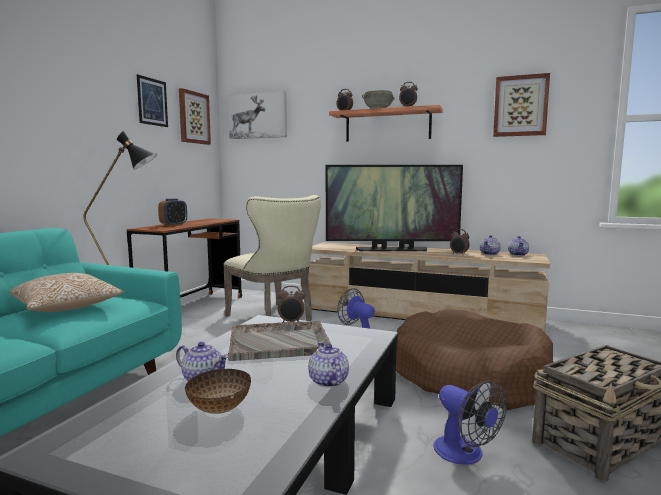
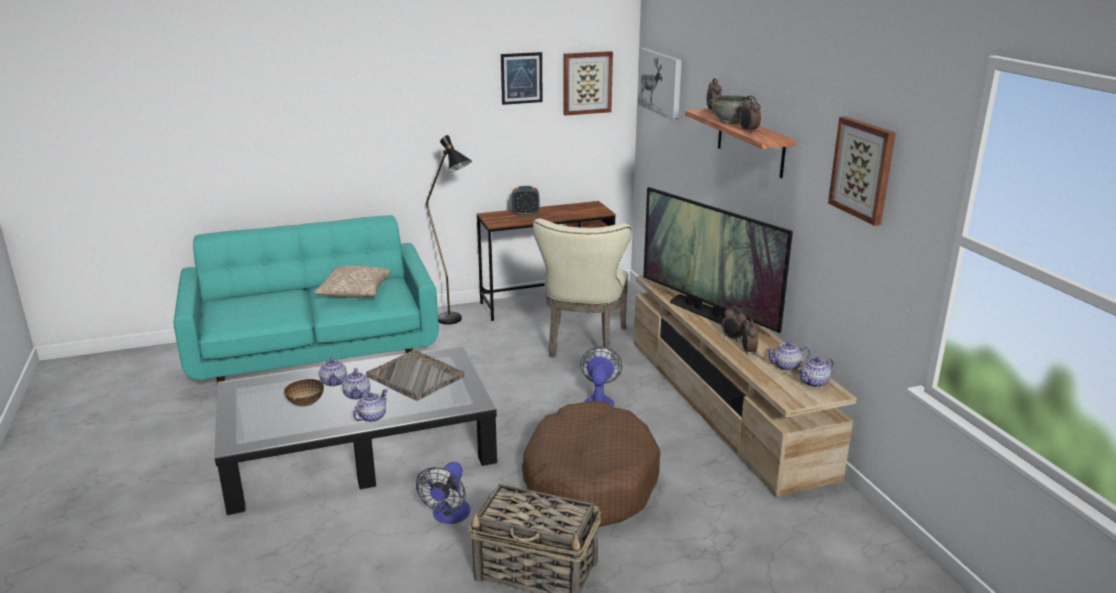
camera: 50 degrees right, 15 degrees up
alarm clock [278,286,305,322] -> alarm clock moved to [722,307,746,341]
none -> teapot [342,368,370,400]

